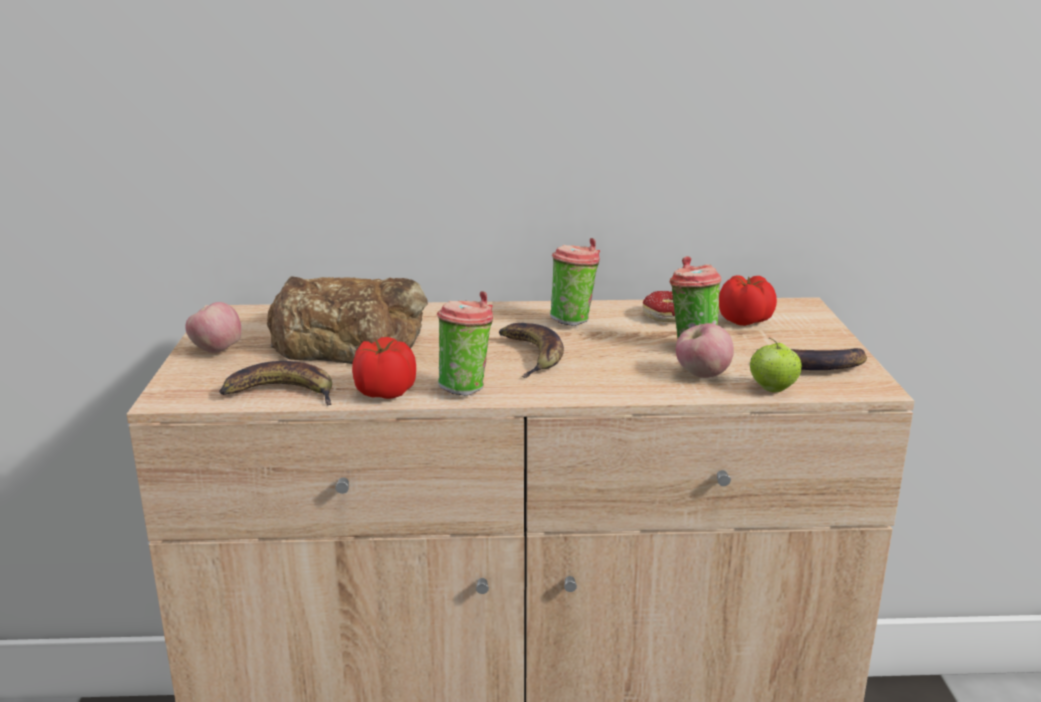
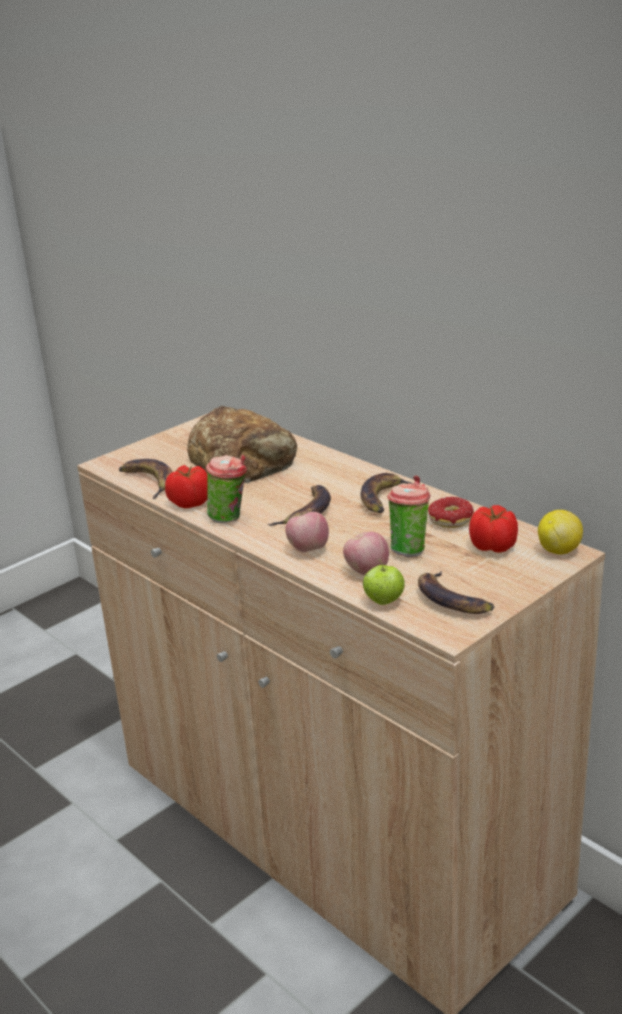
camera: 50 degrees right, 5 degrees up
apple [185,302,241,353] -> apple moved to [285,512,329,552]
cup [550,238,600,326] -> banana [360,473,414,513]
none -> lemon [538,510,583,555]

